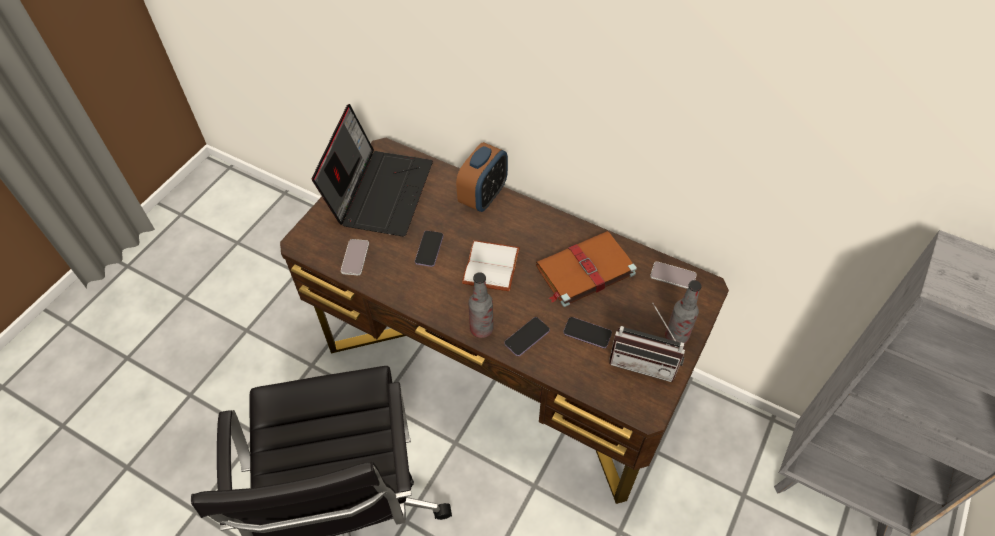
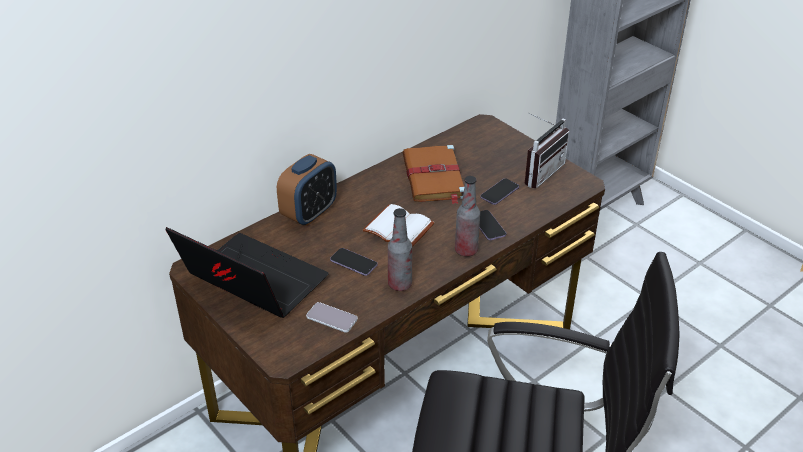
camera: 70 degrees left, 15 degrees down
alarm clock [456,142,508,212] -> alarm clock turned 75 degrees clockwise [277,154,337,226]
phone [650,261,697,289] -> none
bottle [665,280,702,344] -> bottle moved to [388,208,412,291]

